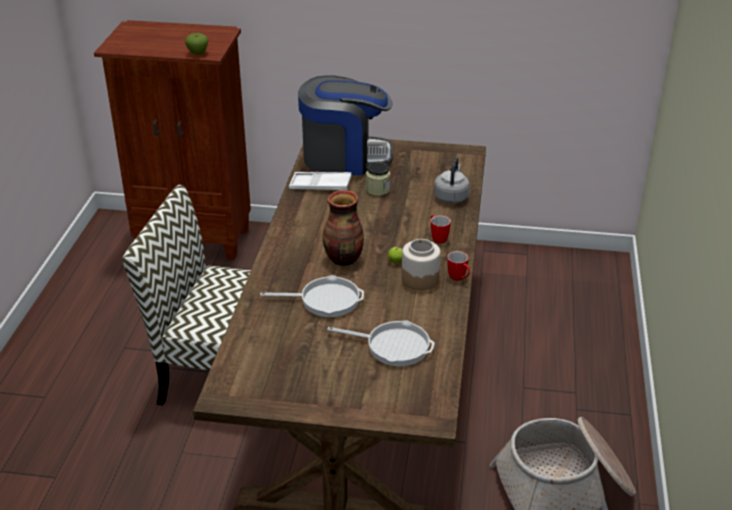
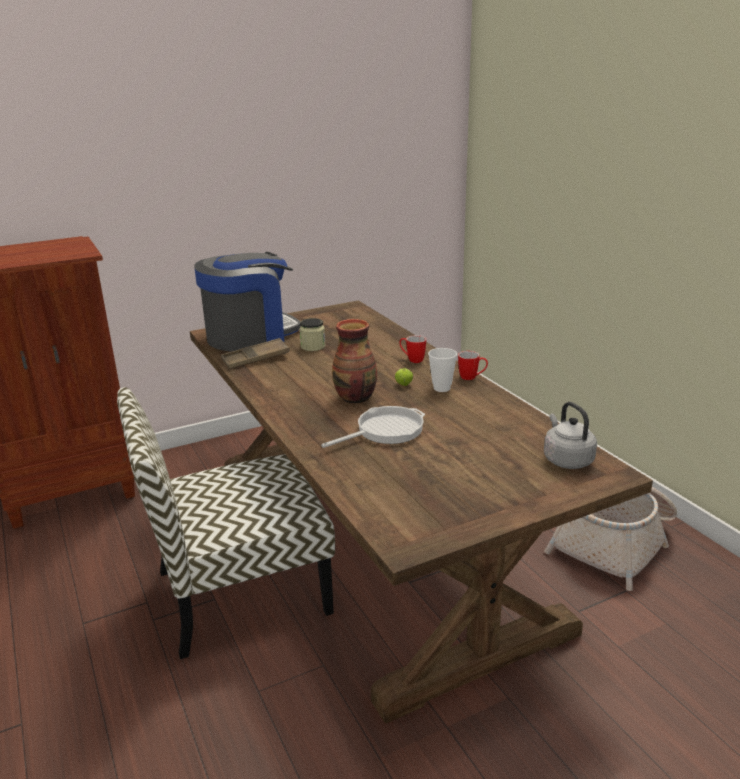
camera: 35 degrees left, 10 degrees down
apple [185,33,208,55] -> none
white tray [289,172,352,190] -> brown tray [221,338,290,369]
frying pan [327,320,435,366] -> none
jar [402,239,441,290] -> cup [428,348,457,392]
grey kettle [434,157,470,203] -> grey kettle moved to [544,402,597,469]

